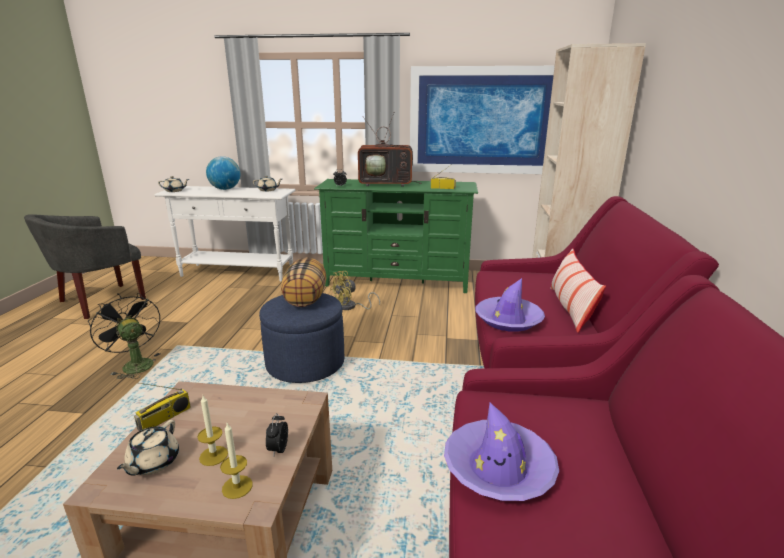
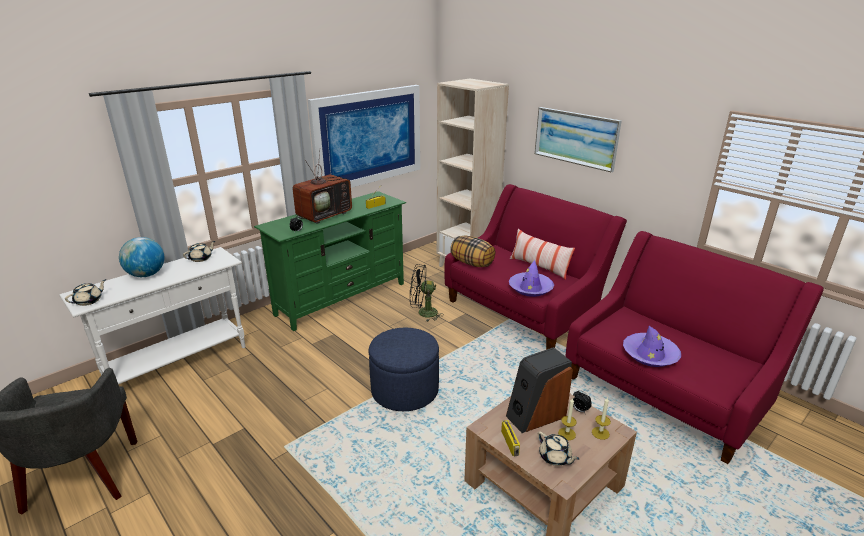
camera: 50 degrees left, 5 degrees up
black fan [88,293,160,379] -> black fan moved to [410,264,441,321]
pillow [281,258,326,307] -> pillow moved to [450,236,495,267]
yellow fan [330,271,380,310] -> none
none -> speaker [506,347,573,433]
none -> picture [535,107,622,172]

